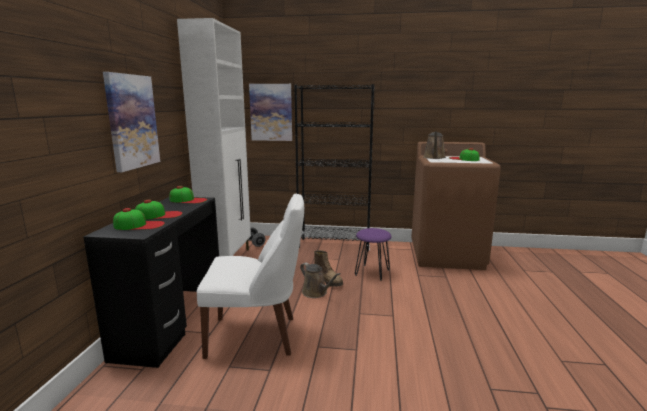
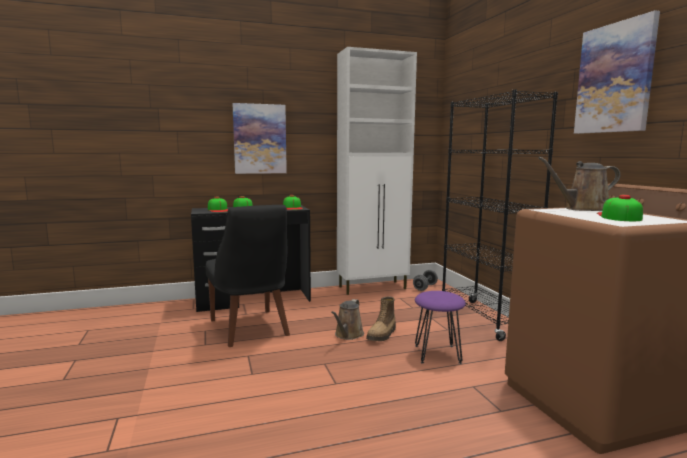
camera: 65 degrees right, 5 degrees down
white chair [197,193,304,359] -> black chair [206,205,290,347]
picture [249,84,292,141] -> picture moved to [574,10,660,134]

